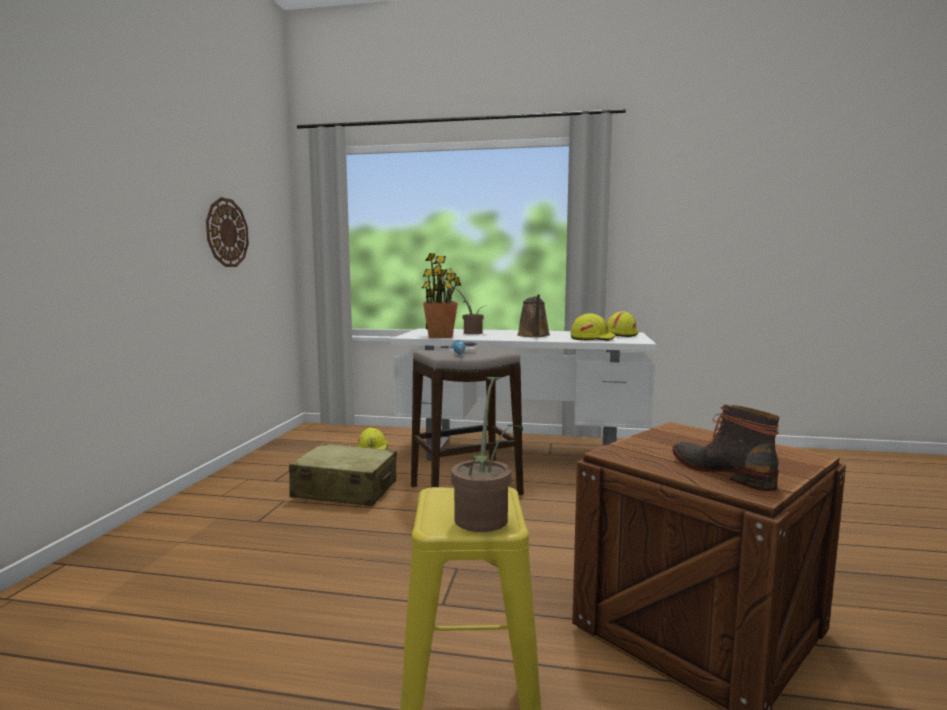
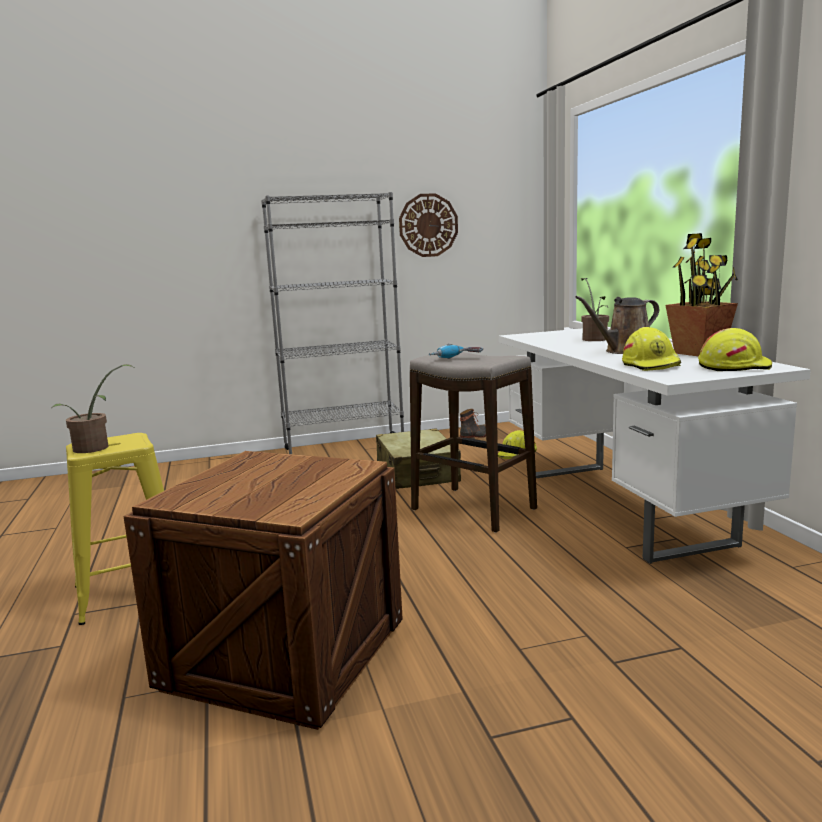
camera: 65 degrees right, 5 degrees up
potted plant [421,253,461,338] -> potted plant moved to [666,233,738,357]
boot [673,405,779,491] -> boot moved to [460,409,486,439]
none -> grey bookcase [261,192,404,454]

